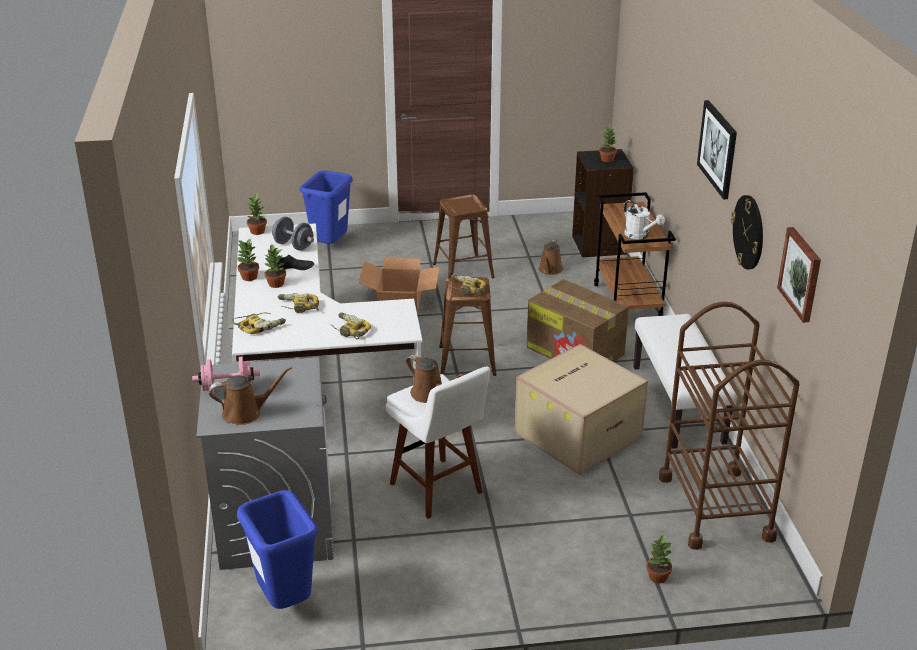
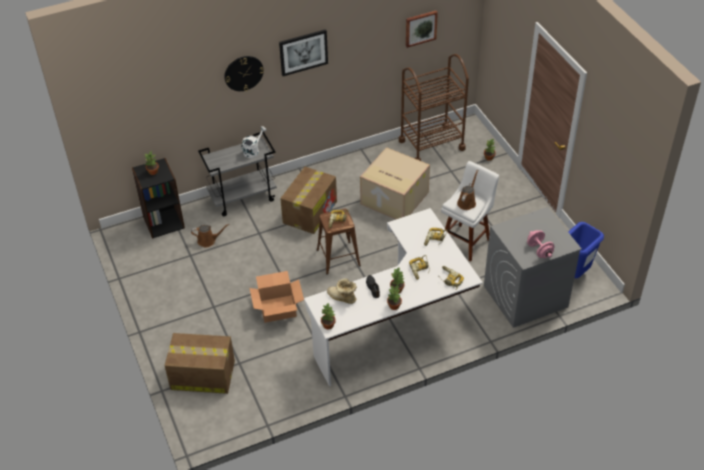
camera: 105 degrees left, 15 degrees up
brown watering can [209,367,292,425] -> none
grey dumbbell [272,216,314,251] -> boot [327,278,357,304]
blue trash can [300,170,353,244] -> cardboard box [164,333,235,394]
brown stool [433,194,495,278] -> none
brown cart [594,192,676,316] -> grey cart [198,131,277,216]
white bench [633,314,737,449] -> none
wall clock [731,195,763,270] -> wall clock moved to [224,56,264,91]

